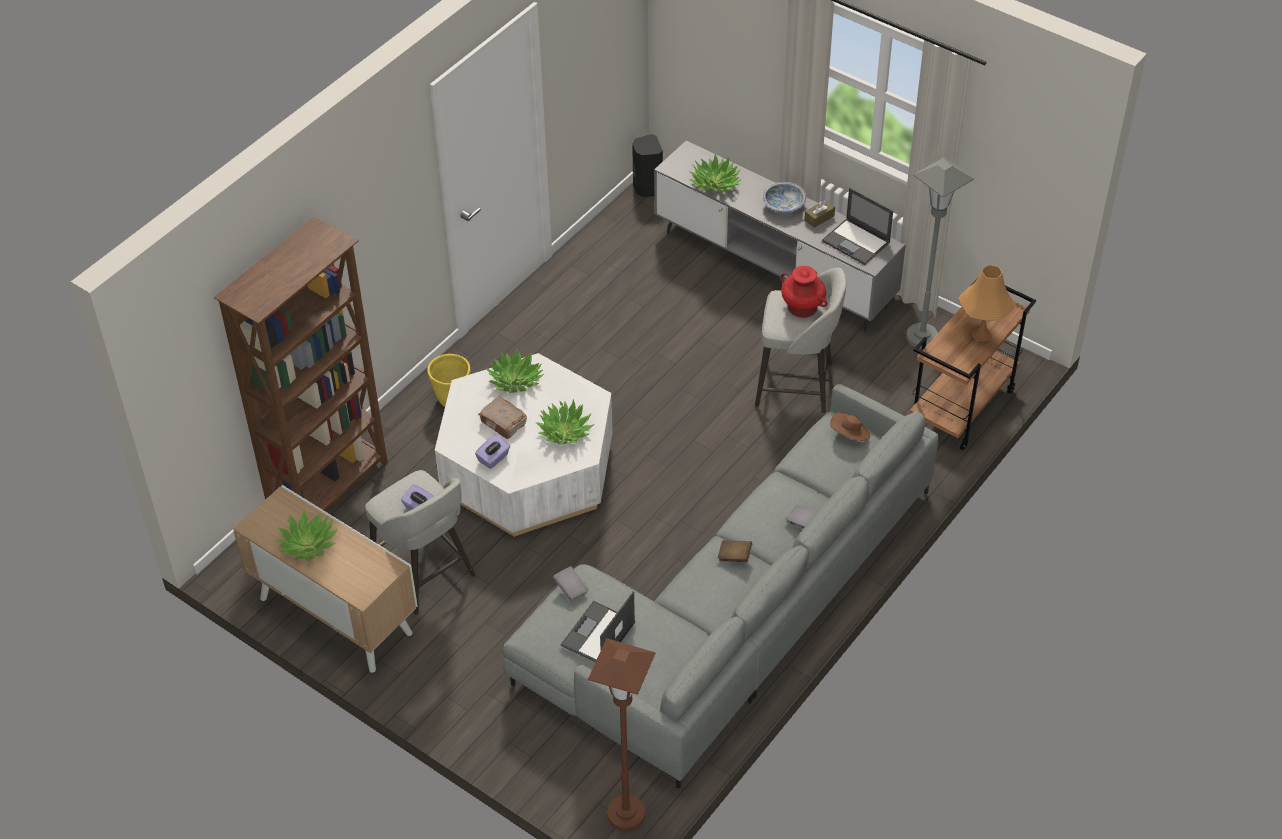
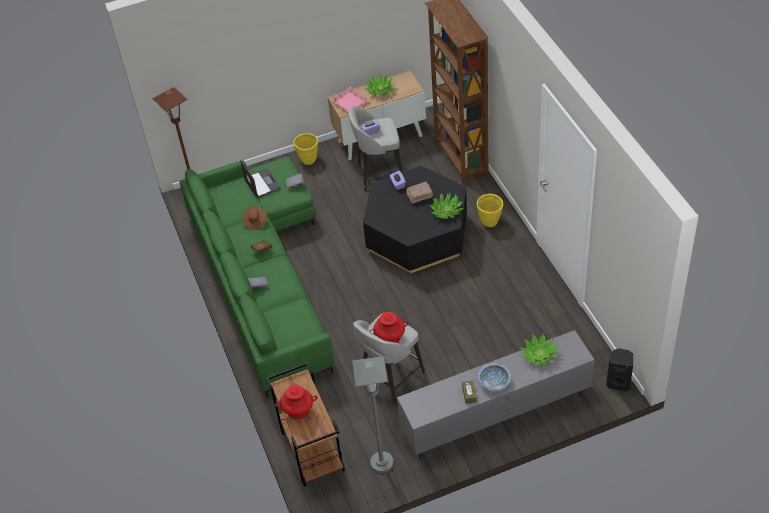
camera: 125 degrees right, 0 degrees up
white coffee table [435,353,613,537] -> black coffee table [363,166,467,273]
grey sofa [503,384,939,790] -> green sofa [180,157,334,398]
potted plant [535,399,594,445] -> none
laptop [822,188,893,265] -> none
brown hat [830,412,870,441] -> brown hat moved to [242,206,267,230]
orange table lamp [959,265,1016,342] -> red vase [275,384,317,420]
none -> yellow planter [294,133,318,165]
none -> pink tray [330,87,369,112]

